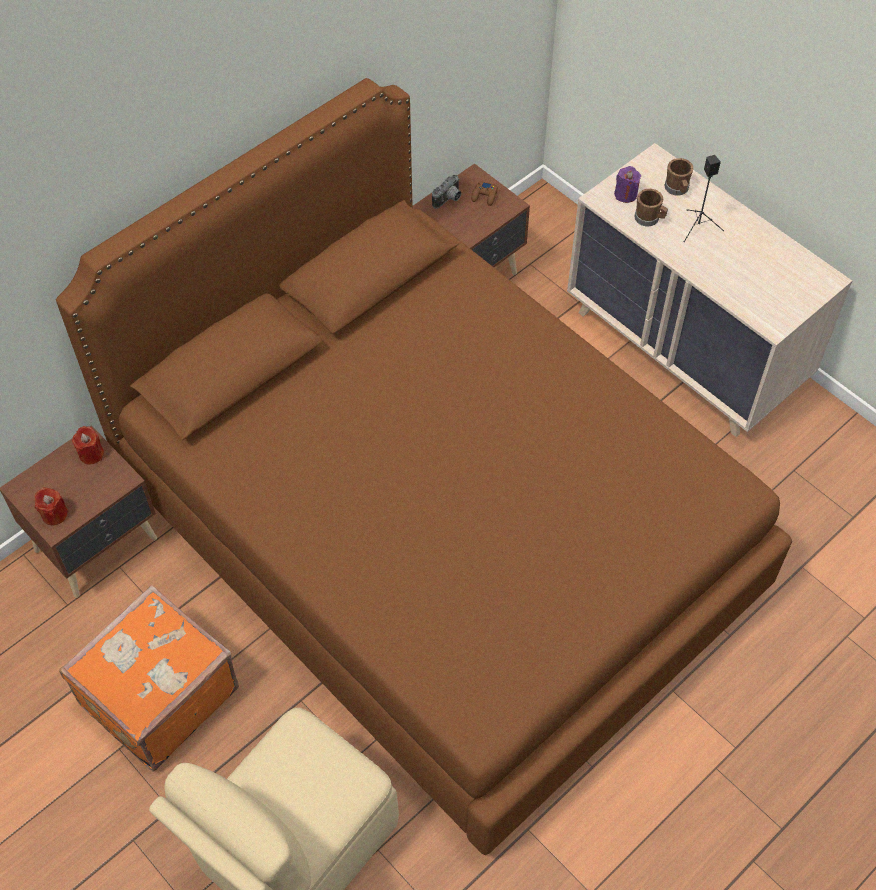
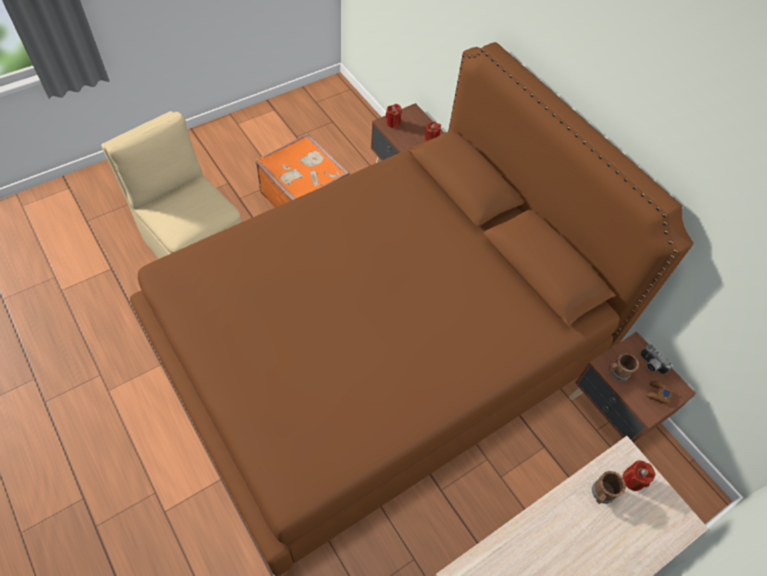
camera: 95 degrees right, 0 degrees up
purple candle [614,166,641,203] -> red candle [623,460,656,491]
brown mug [665,158,694,196] -> brown mug moved to [608,353,639,381]
black speaker [684,155,724,242] -> none

